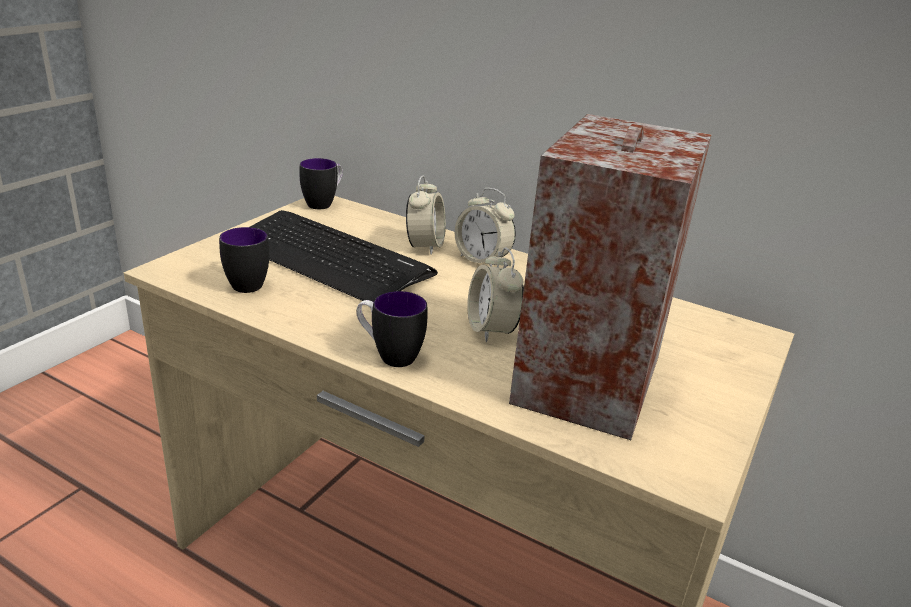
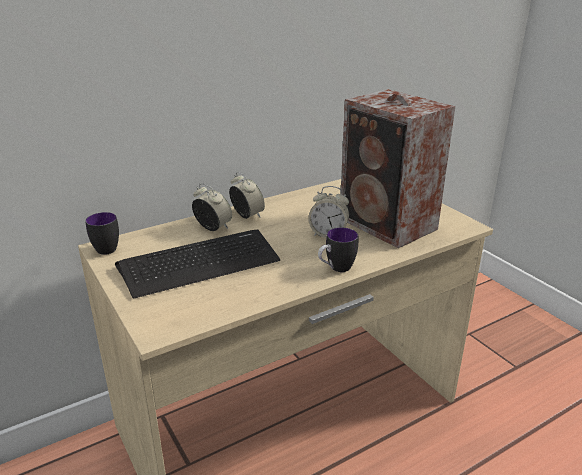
camera: 60 degrees left, 0 degrees up
mug [219,227,269,293] -> none
alarm clock [454,188,516,267] -> alarm clock turned 105 degrees counterclockwise [229,172,265,219]

